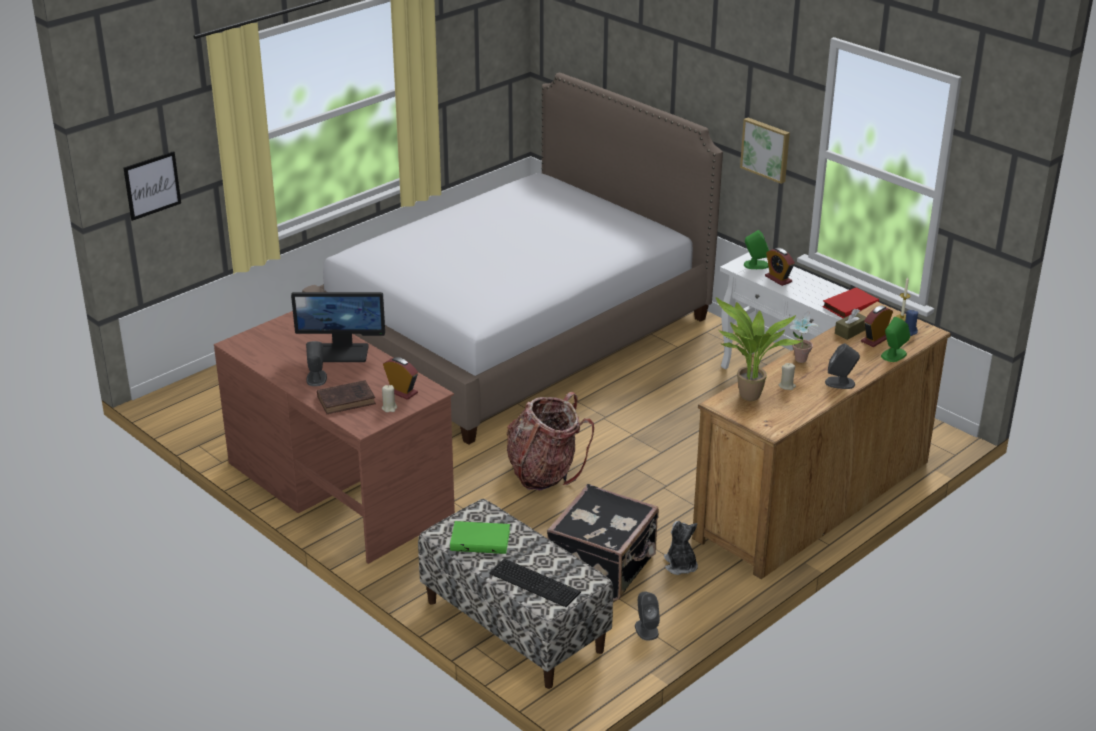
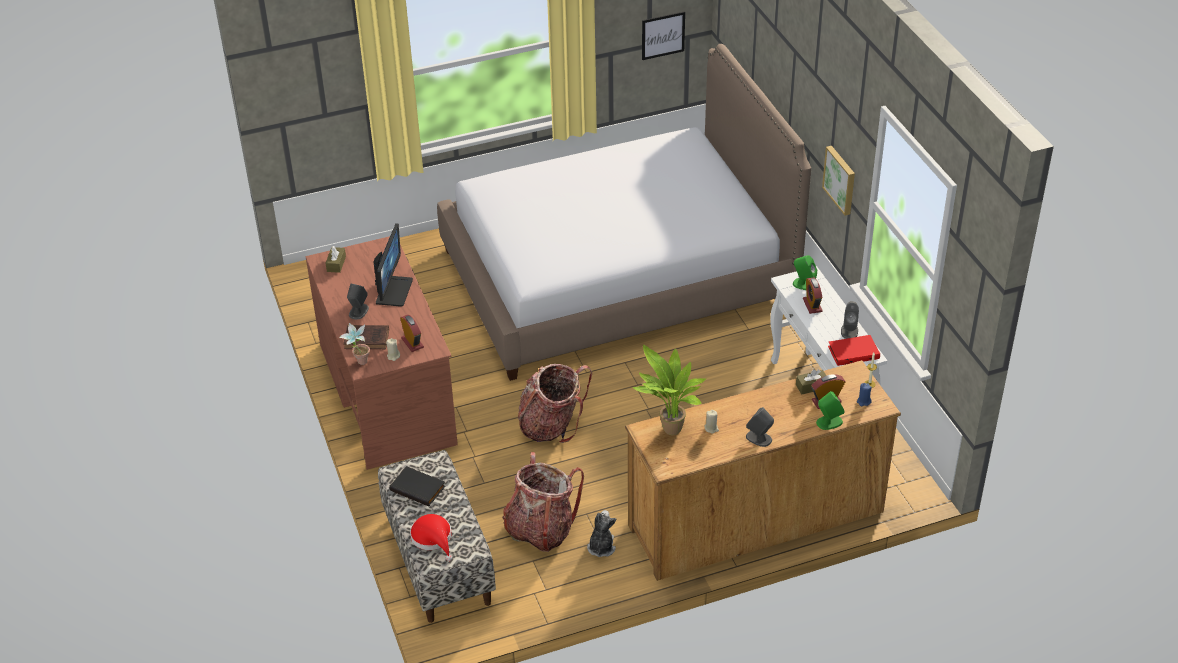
camera: 25 degrees right, 10 degrees up
picture [124,151,181,221] -> picture moved to [642,11,685,60]
monitor [291,292,385,362] -> monitor turned 105 degrees counterclockwise [373,223,413,307]
green book [450,521,510,554] -> black book [389,466,445,506]
keyboard [489,559,581,607] -> red hat [410,514,452,561]
black suitcase [547,484,659,601] -> backpack [503,452,584,552]
grey speaker [635,592,660,641] -> grey speaker moved to [841,301,859,339]
potted plant [789,311,820,363] -> potted plant moved to [339,323,370,365]
none -> brown tissue box [326,246,346,273]

